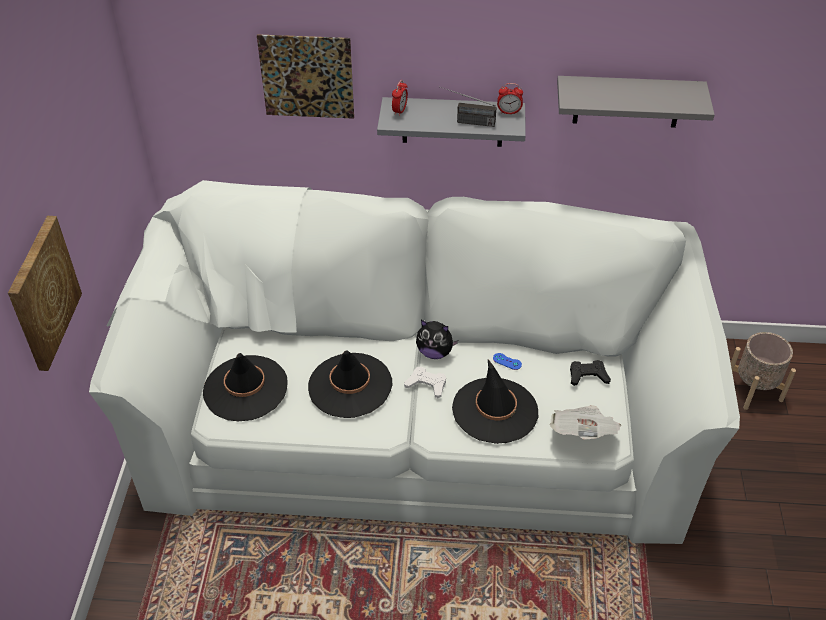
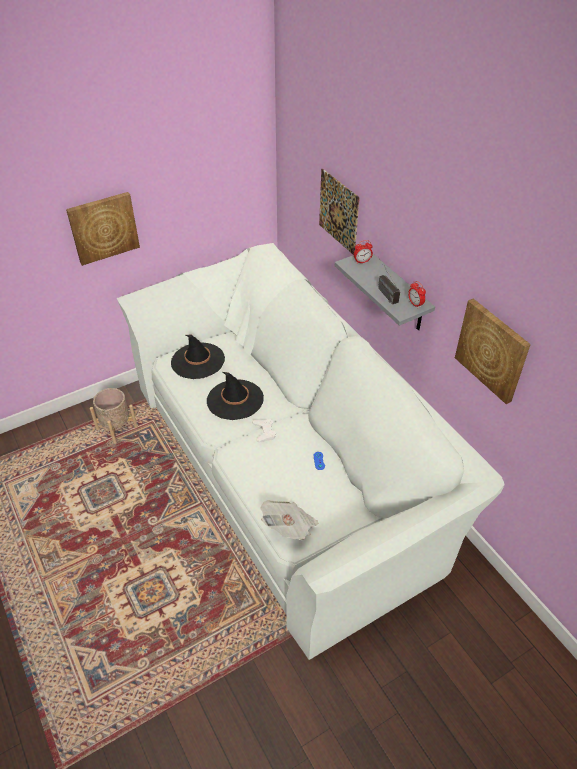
camera: 55 degrees right, 0 degrees up
plush toy [416,320,458,359] -> none
black hat [452,359,538,444] -> none
grey shelf [557,76,715,128] -> picture [455,299,531,404]
black game controller [570,360,611,386] -> none
beige planter [731,332,796,410] -> beige planter moved to [90,388,138,444]

